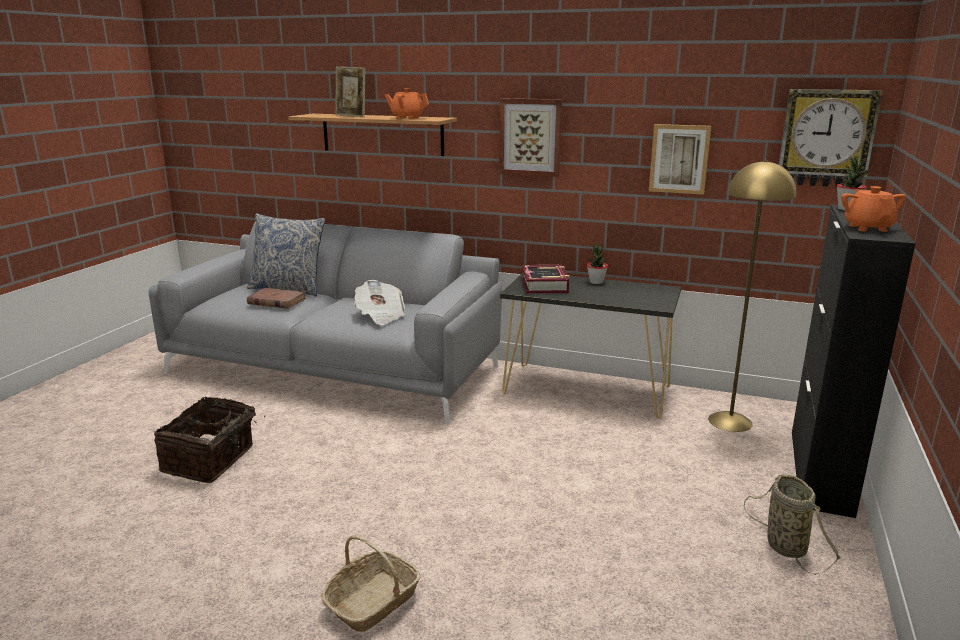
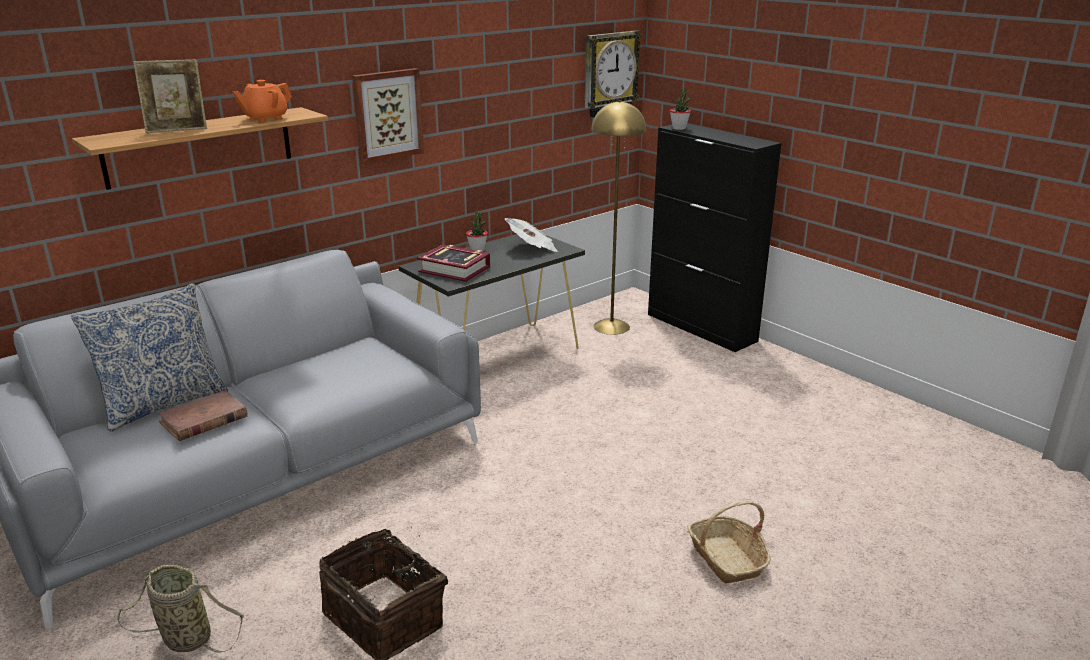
camera: 60 degrees left, 5 degrees up
newspaper [354,280,405,325] -> newspaper moved to [505,218,558,252]
picture [649,124,711,195] -> none
basket [744,475,841,575] -> basket moved to [117,565,244,653]
orange teapot [841,186,907,232] -> none

